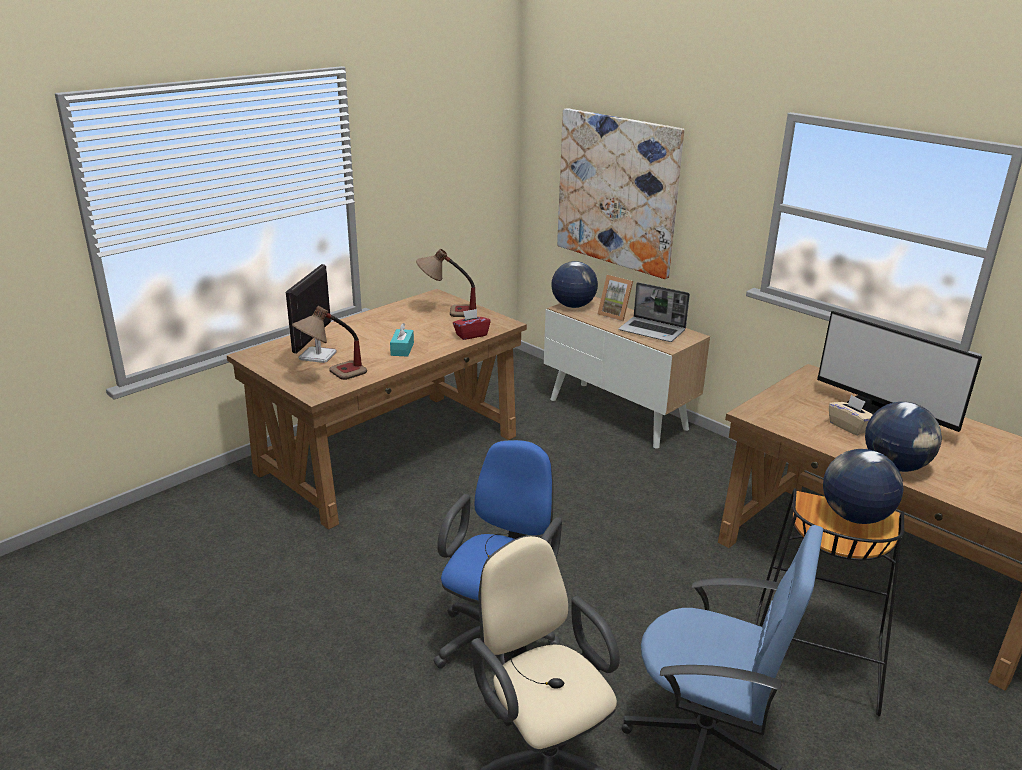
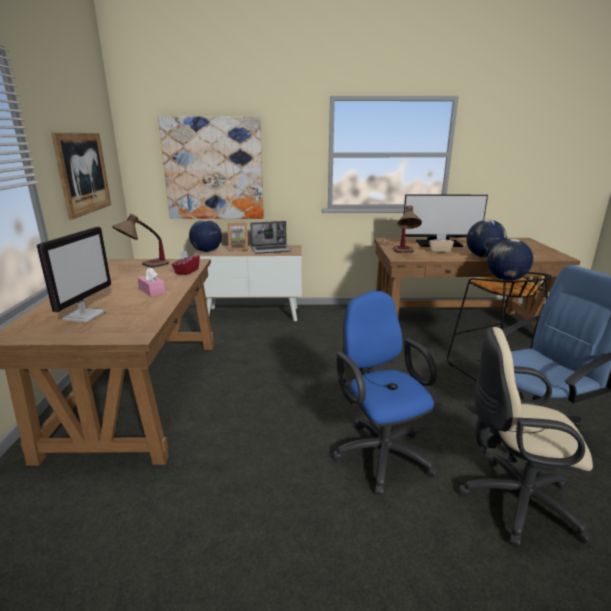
camera: 45 degrees left, 5 degrees down
monitor [286,264,337,363] -> monitor turned 135 degrees counterclockwise [37,227,111,323]
table lamp [292,306,367,380] -> table lamp moved to [393,205,422,253]
turquoise tissue box [390,323,414,356] -> pink tissue box [137,267,166,297]
none -> picture [51,133,111,220]

